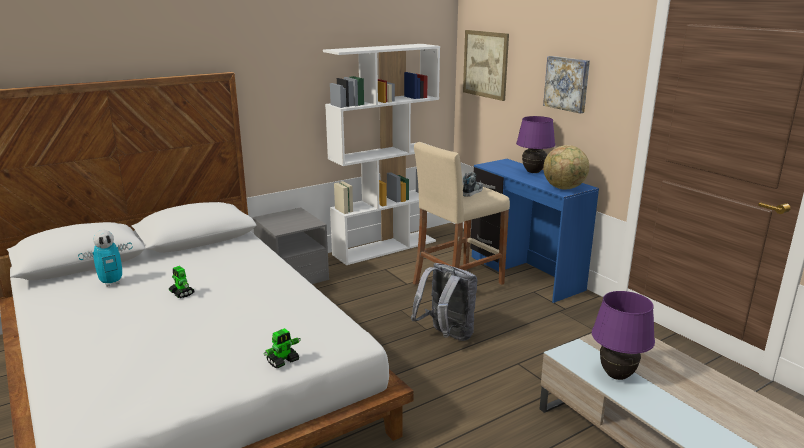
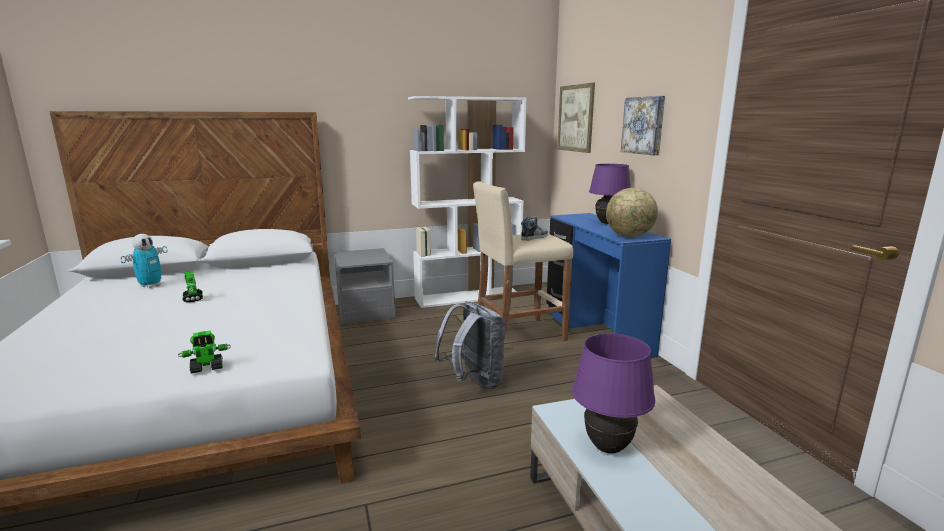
camera: 15 degrees right, 5 degrees down
toy robot [78,230,133,287] -> toy robot turned 45 degrees counterclockwise [121,234,168,289]

